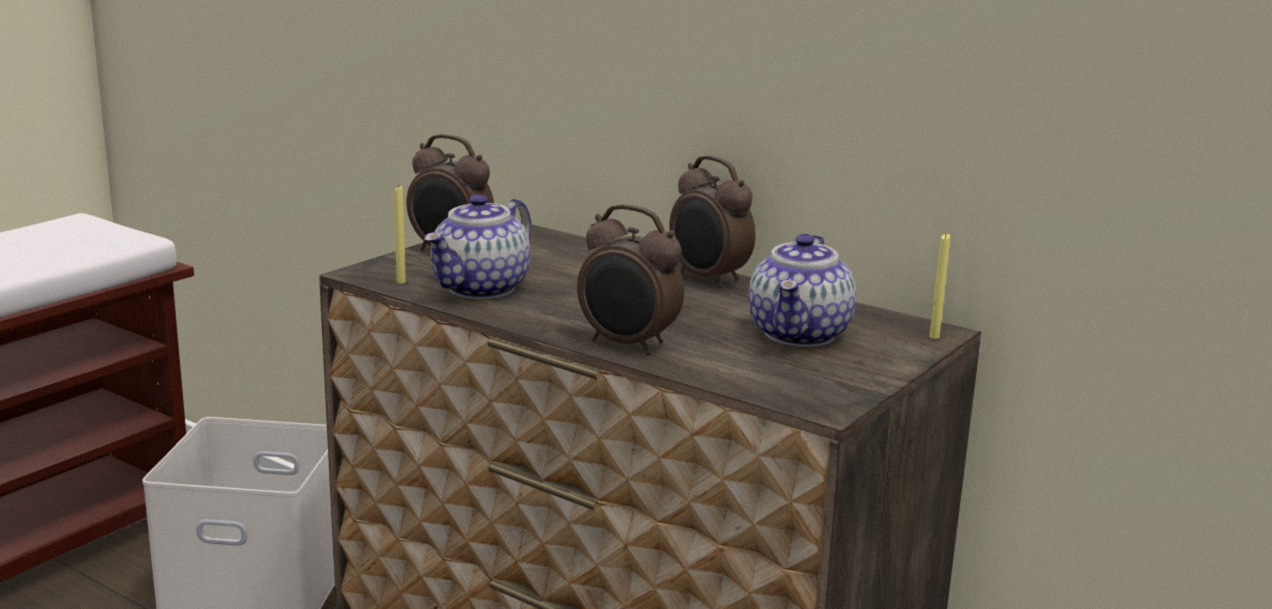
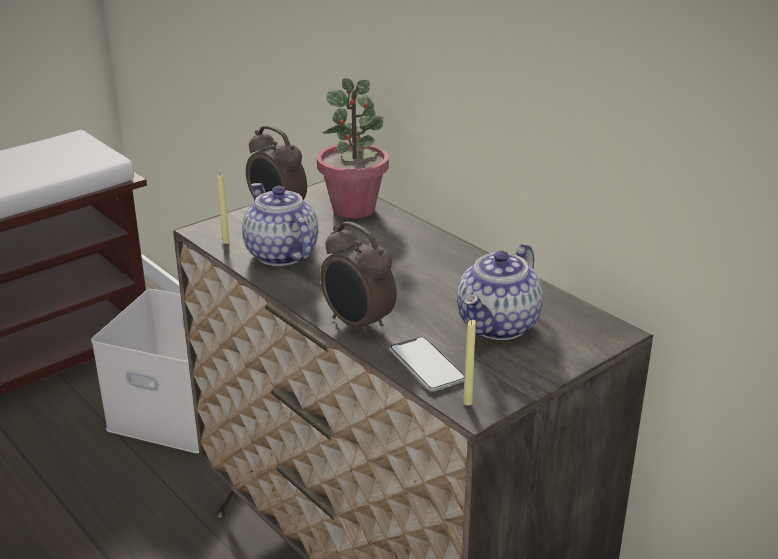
camera: 15 degrees right, 10 degrees up
teapot [424,194,531,299] -> teapot turned 105 degrees clockwise [242,183,318,266]
alarm clock [669,155,755,288] -> none
yellow candle [930,234,950,339] -> yellow candle moved to [463,320,476,405]
none -> potted plant [317,78,389,218]
none -> phone [389,336,465,391]

